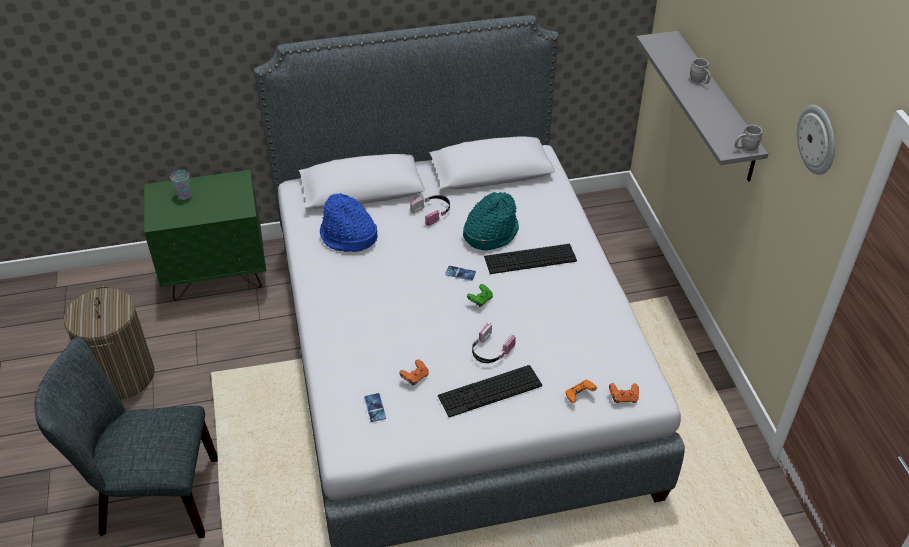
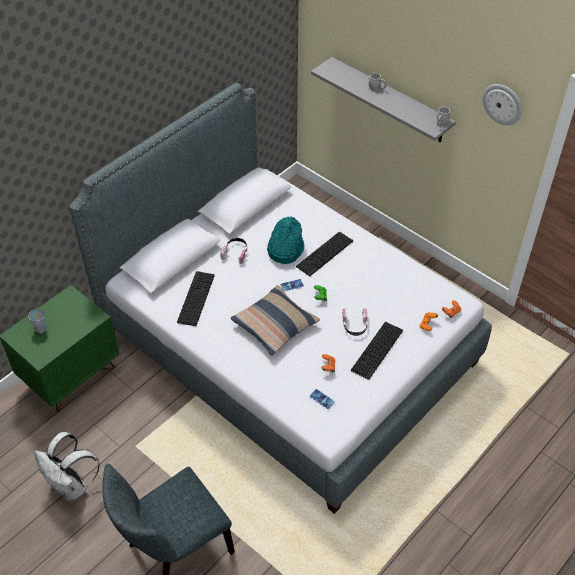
camera: 35 degrees left, 5 degrees up
laundry basket [64,286,155,400] -> white backpack [35,432,99,501]
blue hat [320,193,378,252] -> keyboard [177,271,215,326]
none -> pillow [231,285,320,356]

